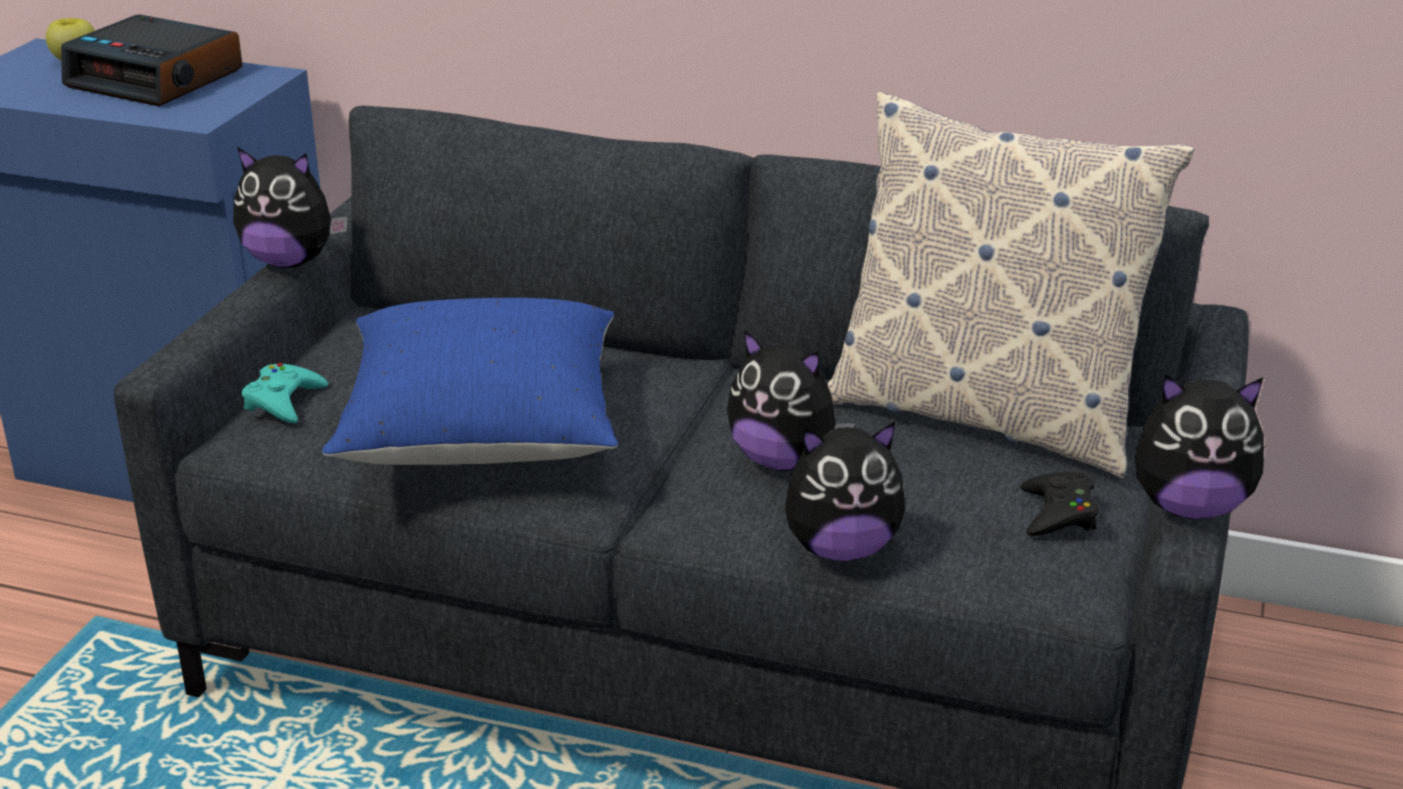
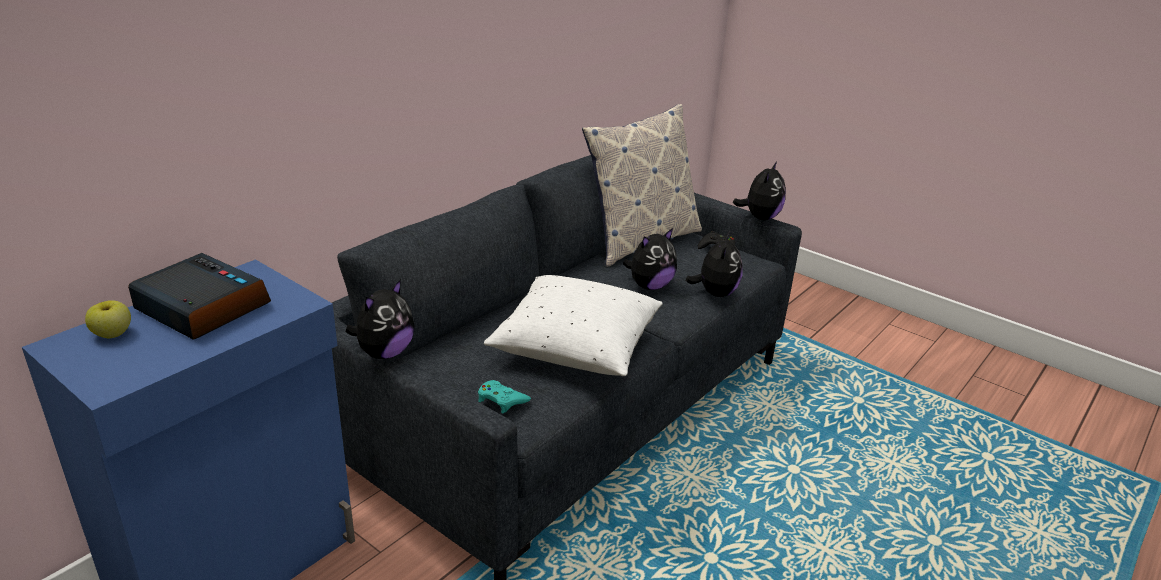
camera: 70 degrees left, 0 degrees up
alarm clock [61,15,243,106] -> alarm clock turned 105 degrees counterclockwise [128,253,271,340]
blue pillow [322,298,618,465] -> white pillow [484,275,663,376]

